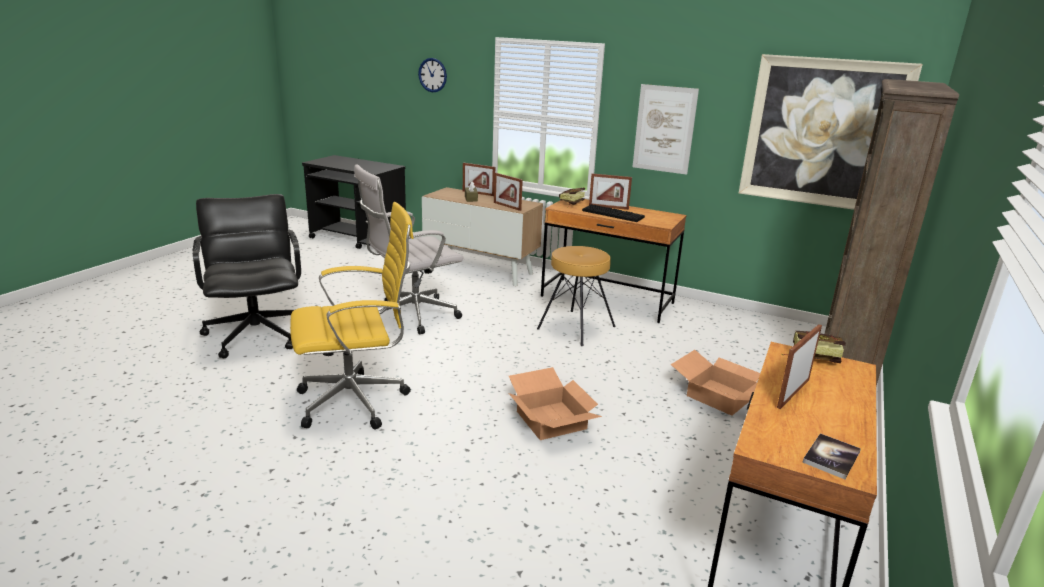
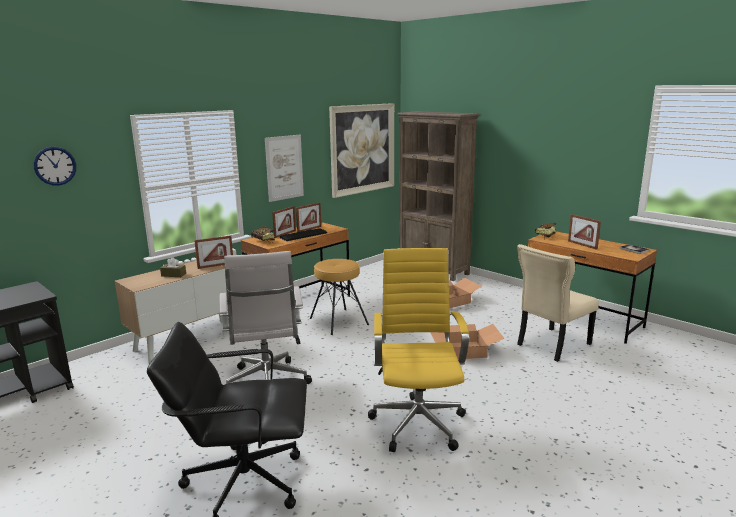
camera: 70 degrees left, 5 degrees down
picture frame [463,163,495,196] -> picture frame moved to [296,202,321,233]
none -> beige chair [517,244,599,362]

